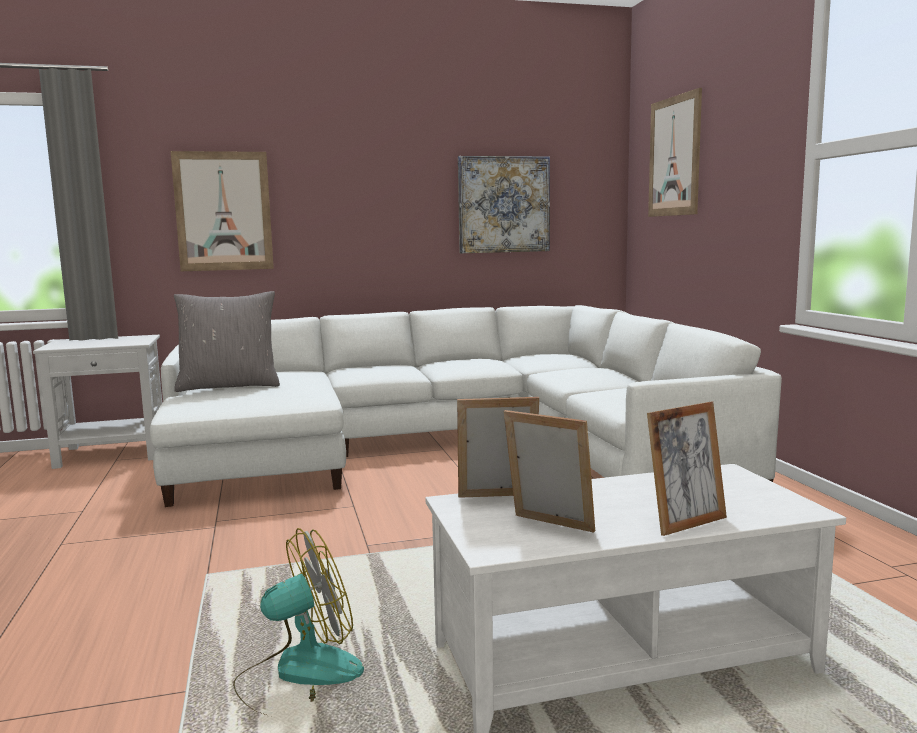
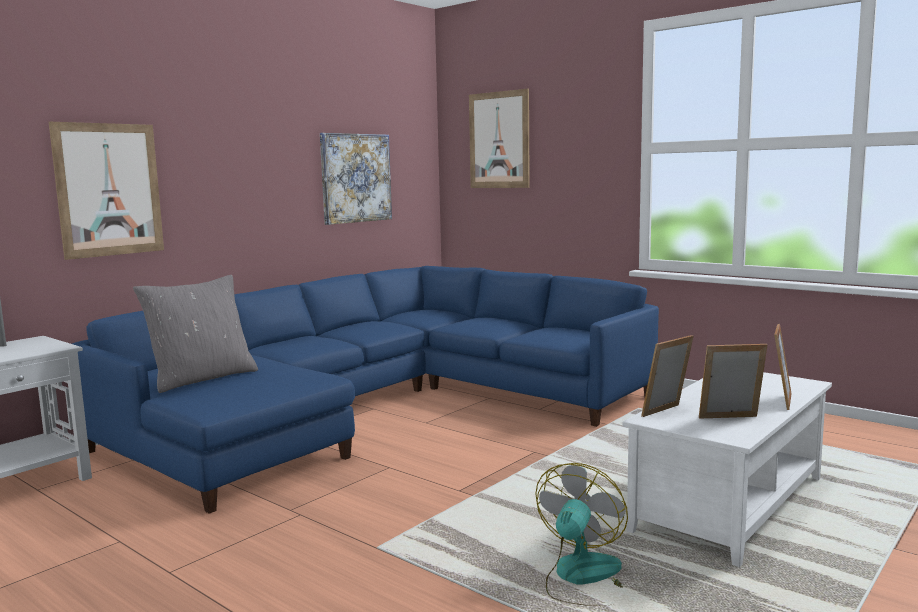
camera: 35 degrees left, 0 degrees up
white sofa [150,305,782,507] -> blue sofa [72,266,659,514]

